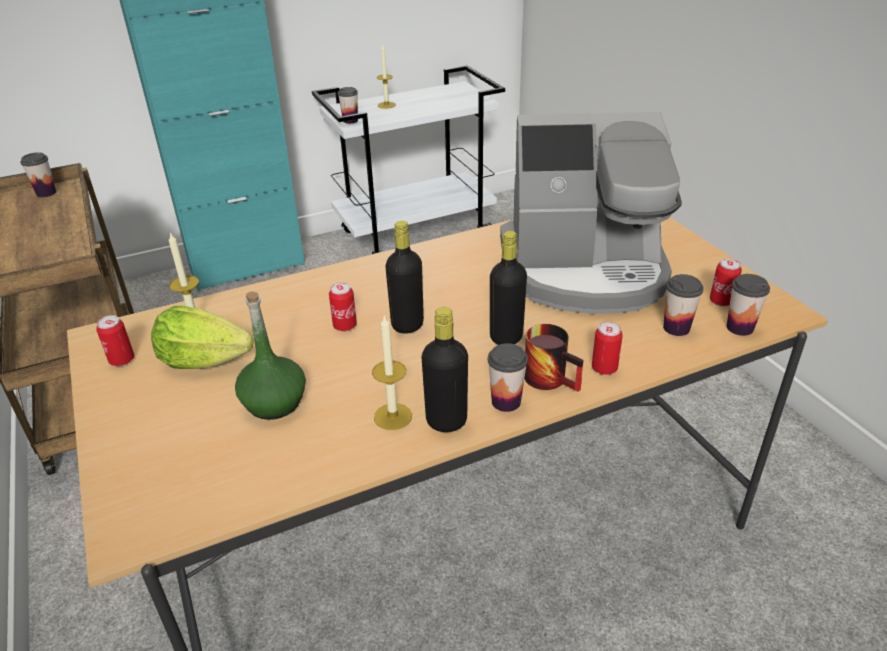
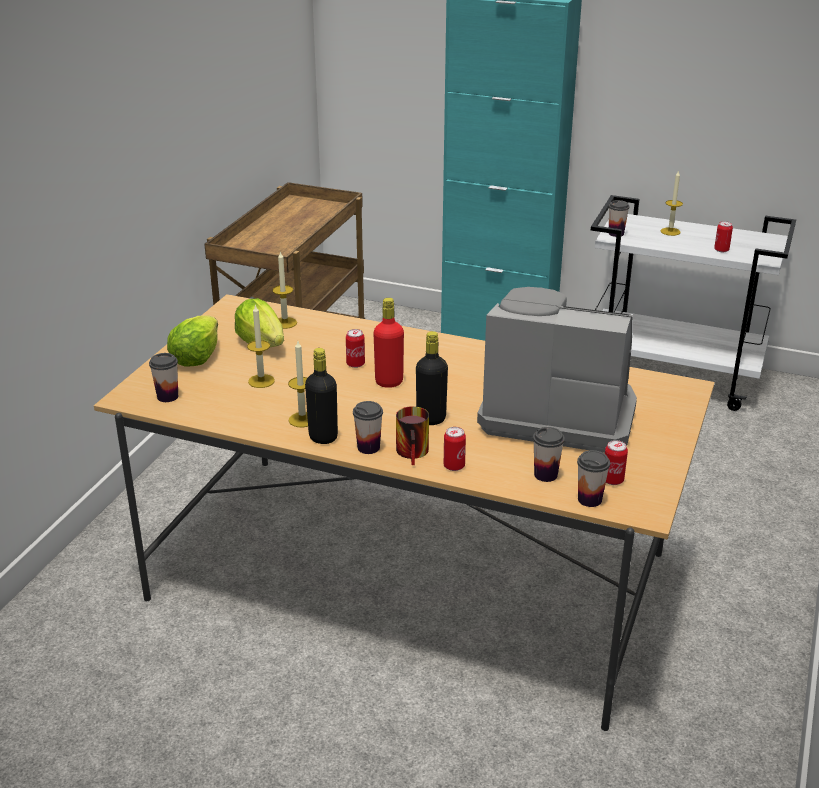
camera: 45 degrees right, 5 degrees down
cup [20,152,56,197] -> cup moved to [149,353,178,402]
can [96,315,134,366] -> can moved to [714,221,733,252]
green bottle [235,291,306,420] -> candle [247,304,275,388]
black bottle [385,221,424,334] -> red bottle [373,298,404,388]
coffee machine [500,112,682,314] -> coffee machine turned 150 degrees clockwise [477,287,637,453]
none -> lettuce [167,315,218,367]

